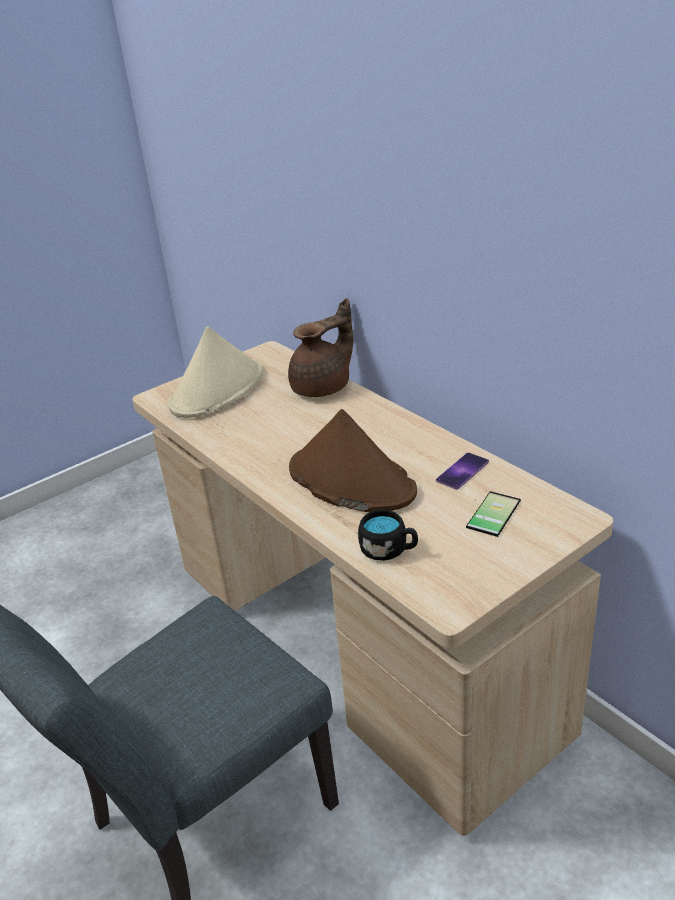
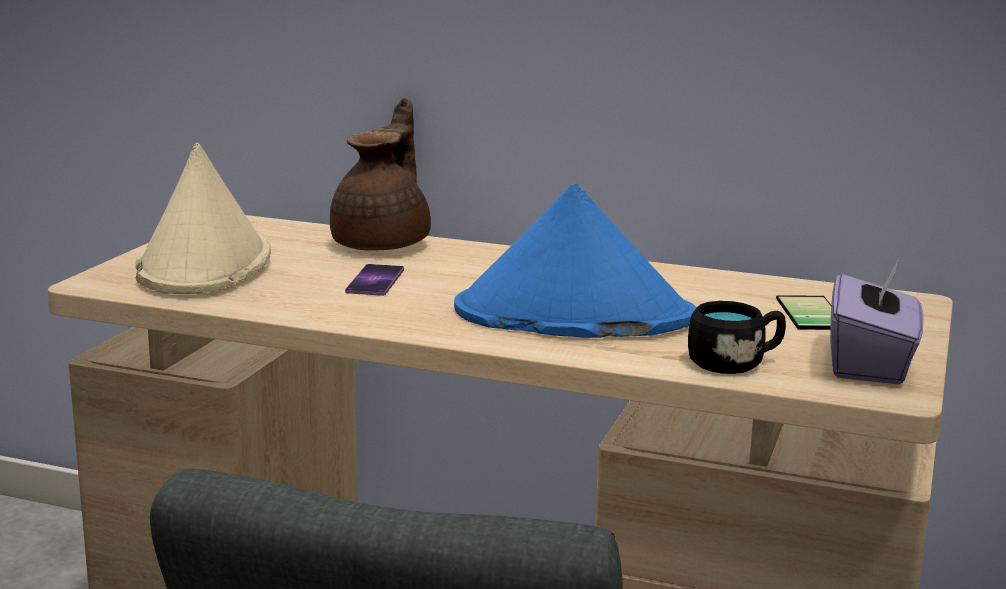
camera: 35 degrees left, 15 degrees down
brown hat [289,409,417,512] -> blue hat [454,183,697,338]
phone [436,453,489,490] -> phone moved to [345,264,404,296]
none -> purple tissue box [830,259,924,385]

